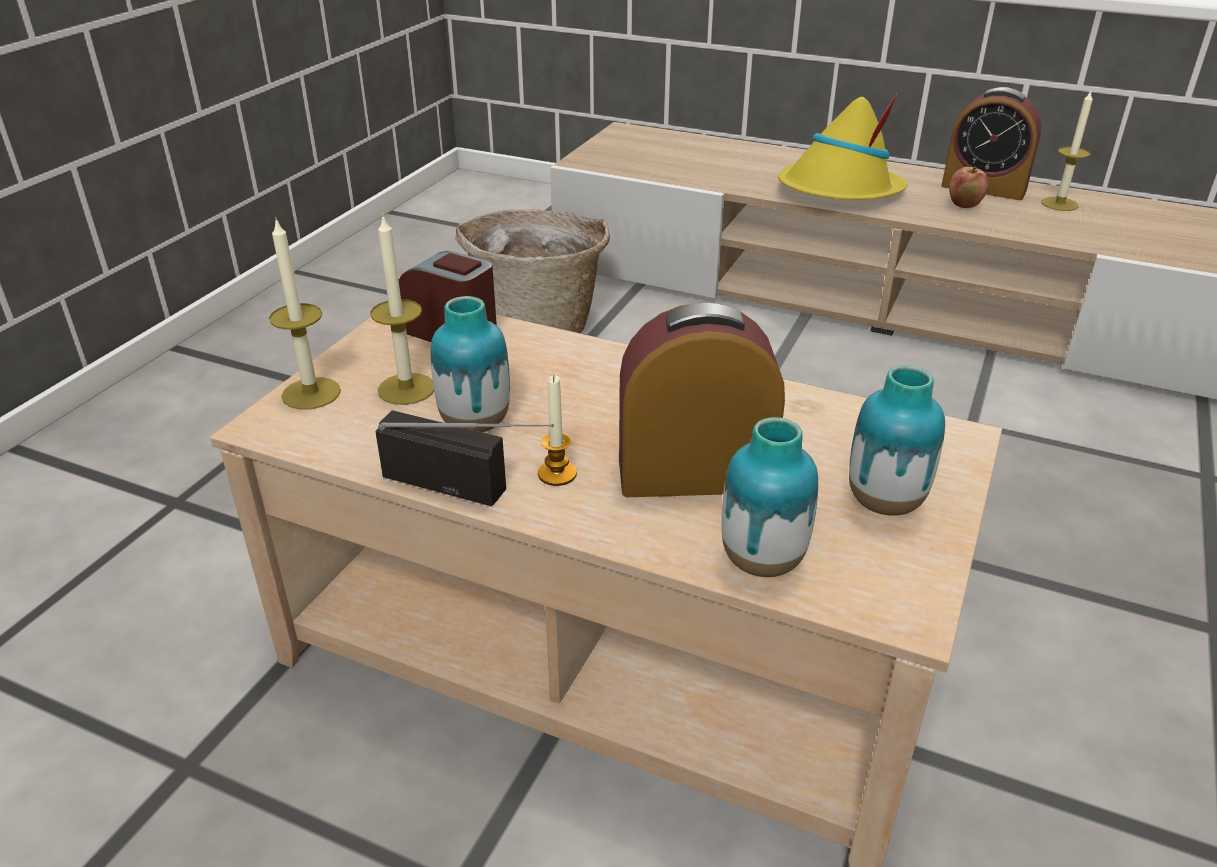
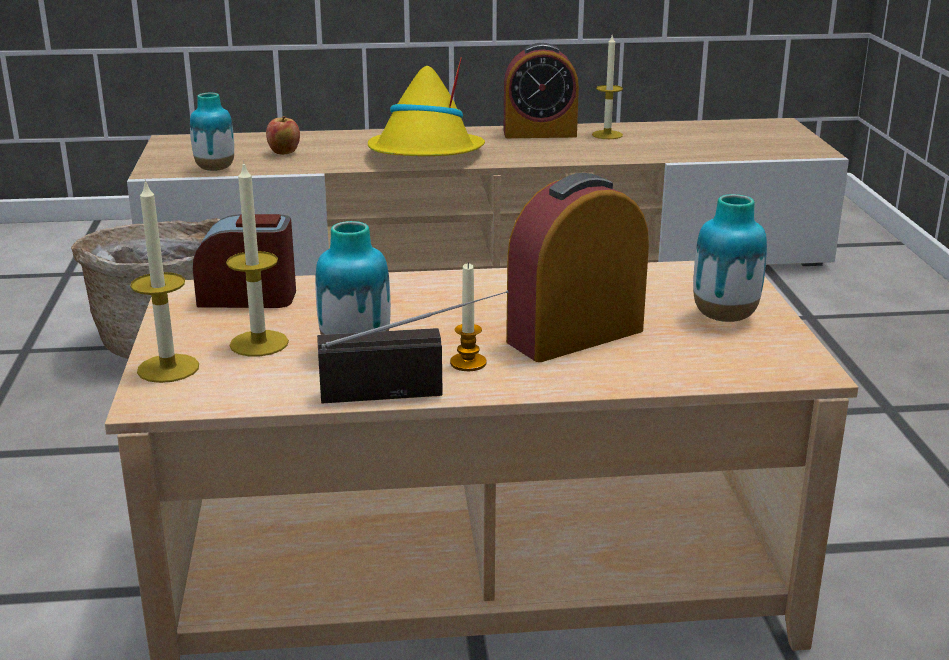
camera: 30 degrees left, 10 degrees down
vase [722,417,818,577] -> vase moved to [190,93,234,171]
apple [949,166,988,208] -> apple moved to [266,116,300,155]

